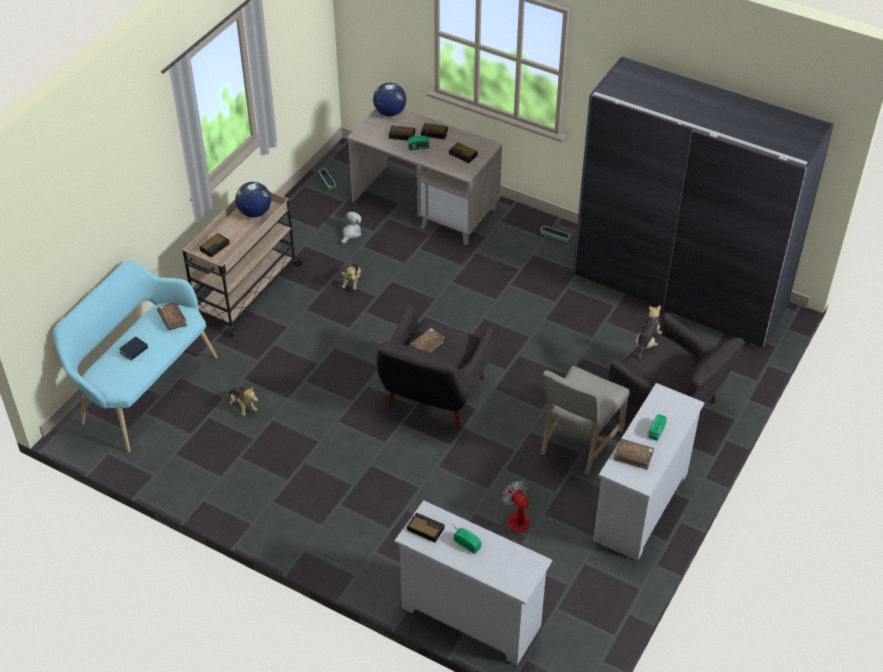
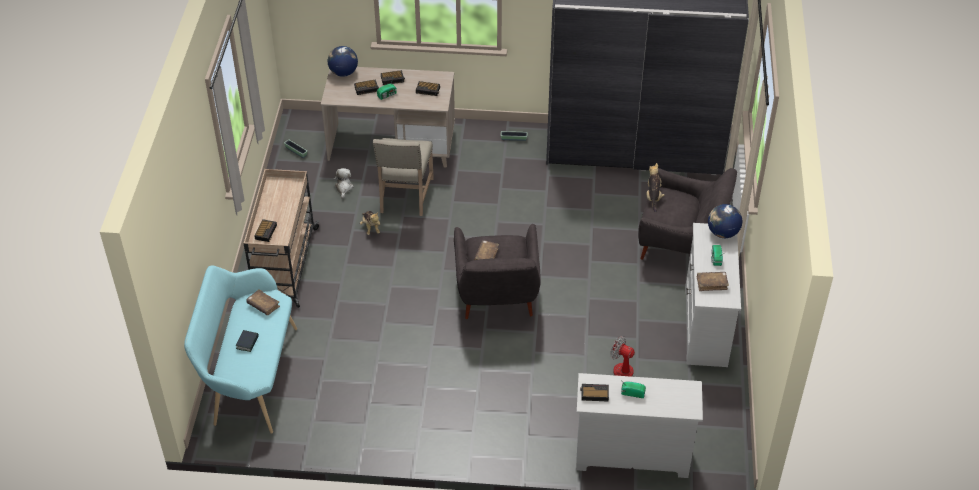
camera: 25 degrees left, 0 degrees up
plush toy [228,386,258,416] -> none
globe [235,182,271,218] -> globe moved to [708,204,742,238]
beige chair [541,366,630,475] -> beige chair moved to [373,138,434,216]

